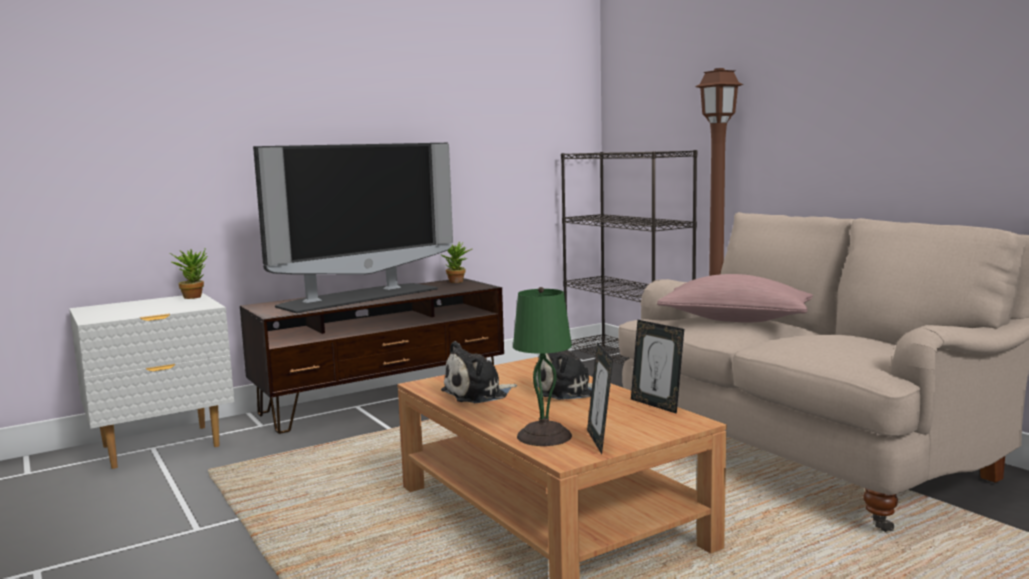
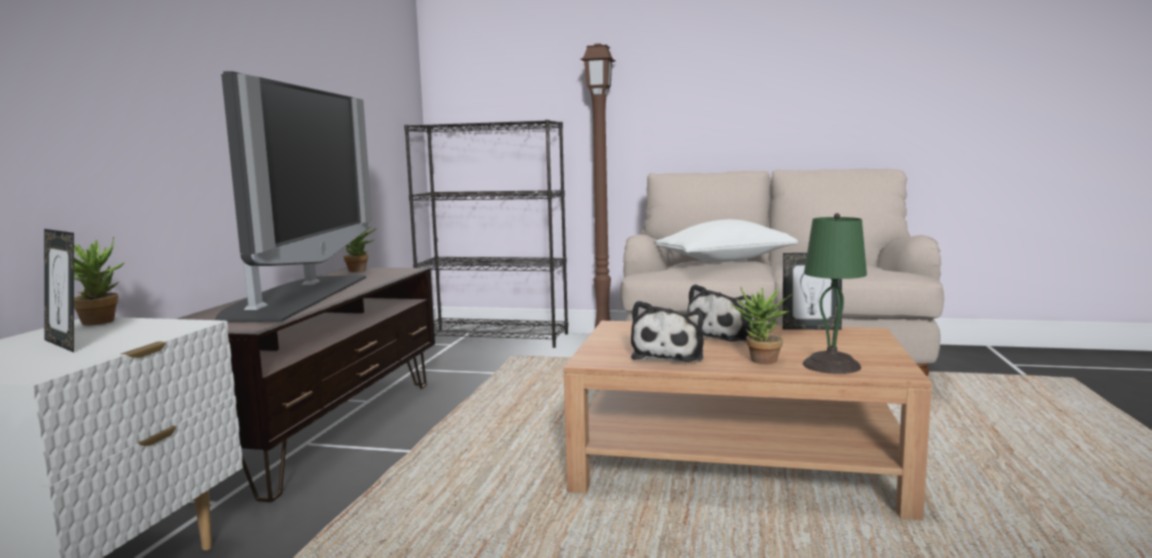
camera: 45 degrees left, 0 degrees up
picture frame [587,343,613,454] -> picture frame moved to [44,229,74,352]
pink pillow [657,274,813,322] -> white pillow [655,219,798,262]
none -> potted plant [733,287,792,364]

